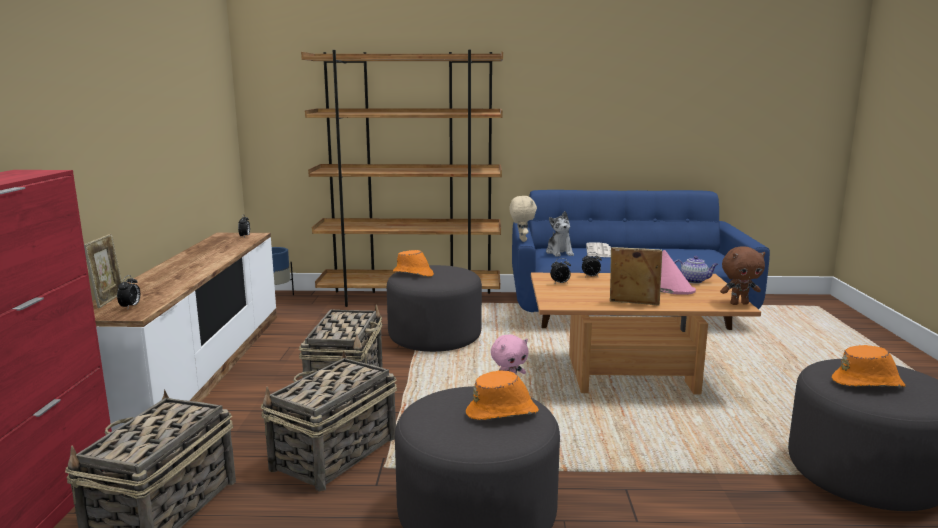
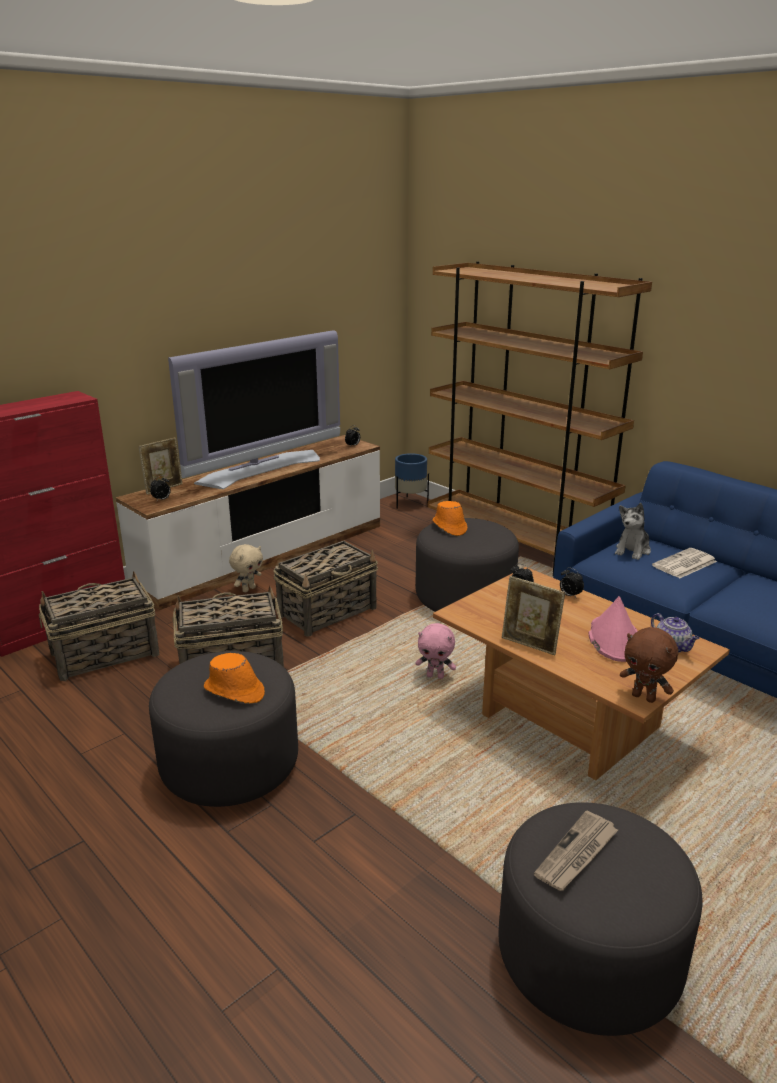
camera: 45 degrees right, 10 degrees up
beige plush toy [509,196,537,242] -> beige plush toy moved to [229,544,263,592]
picture frame [610,247,662,306] -> picture frame turned 150 degrees clockwise [502,576,565,655]
orange hat [832,345,906,387] -> newspaper [534,811,618,891]
none -> television [168,330,340,489]

